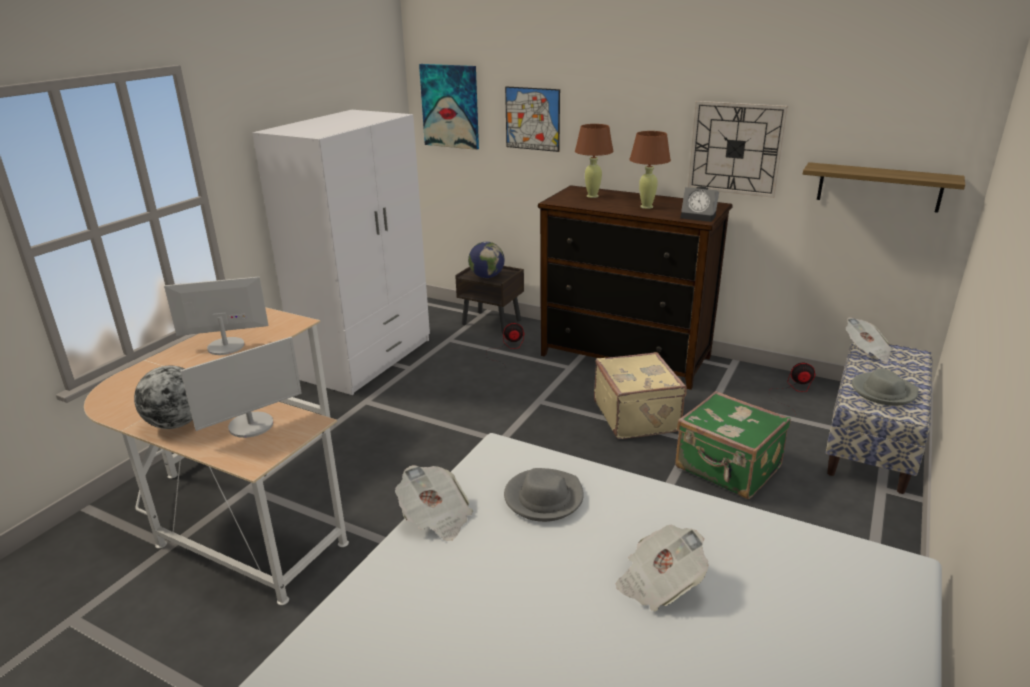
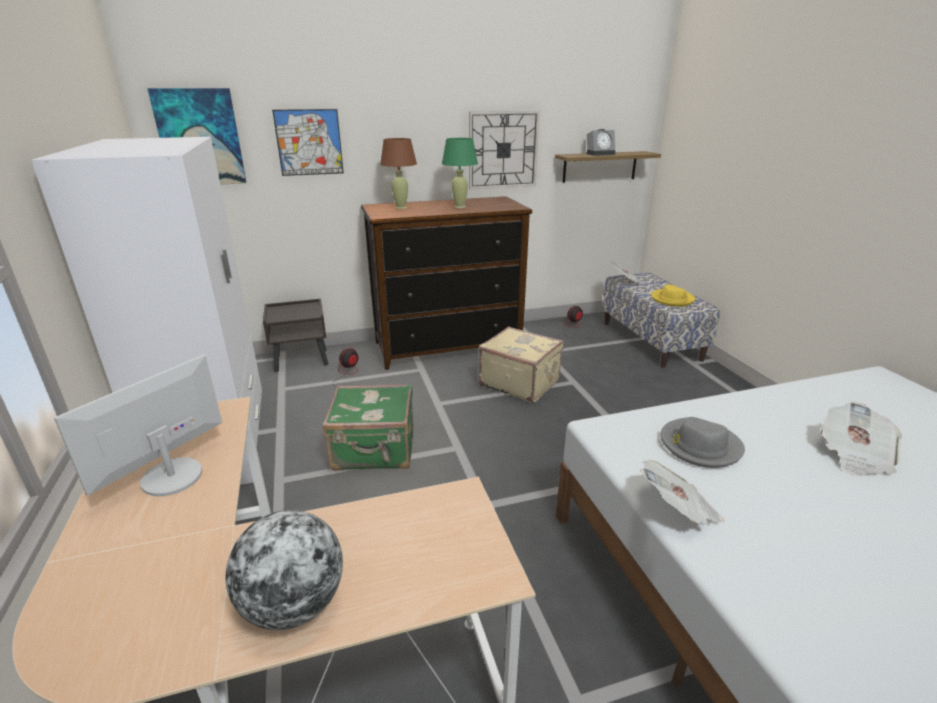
camera: 45 degrees left, 0 degrees up
monitor [180,337,302,438] -> none
globe [468,242,505,278] -> none
brown table lamp [629,131,671,209] -> green table lamp [442,138,478,208]
green suitcase [675,391,791,499] -> green suitcase moved to [323,384,414,470]
alarm clock [680,186,719,222] -> alarm clock moved to [586,129,615,156]
grey hat [852,368,919,406] -> yellow hat [651,284,695,307]

